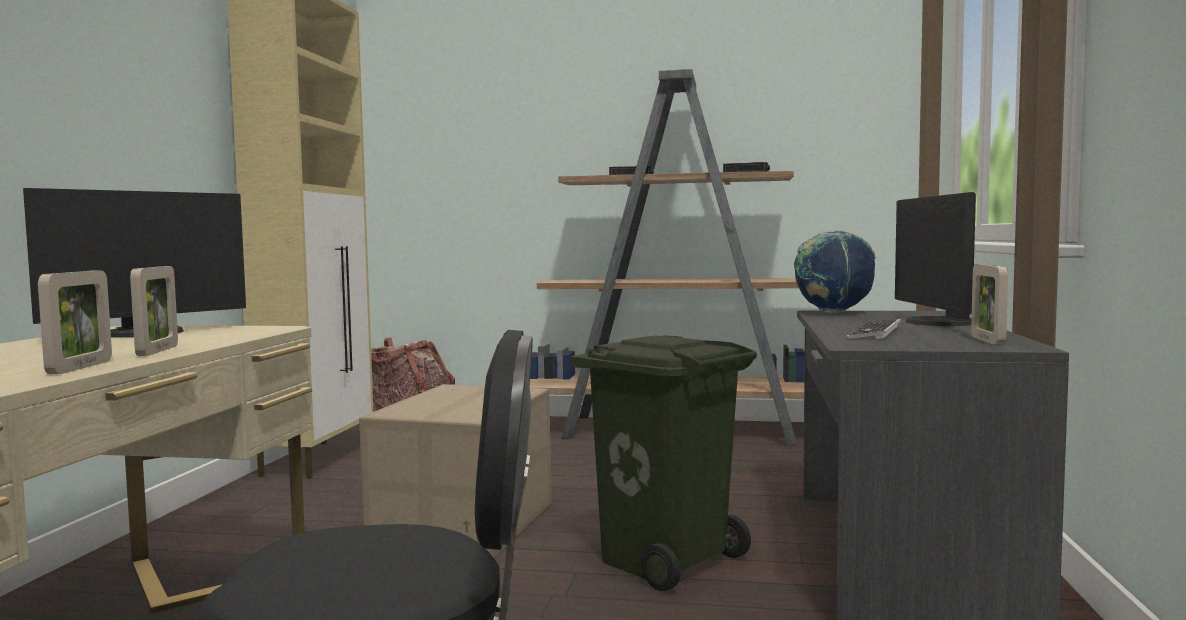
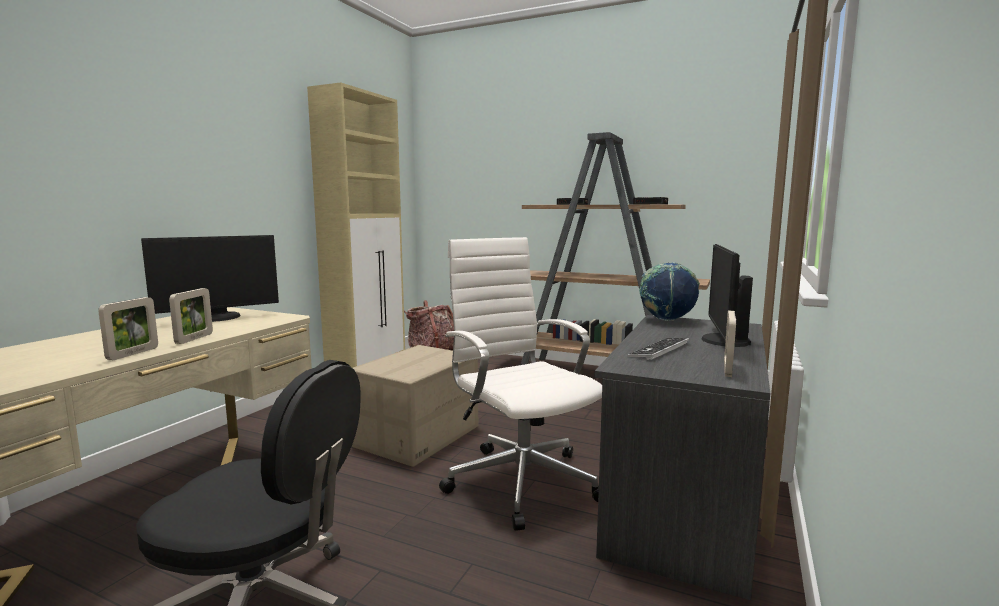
camera: 15 degrees right, 5 degrees up
green trash can [570,335,757,591] -> white office chair [439,237,602,531]

